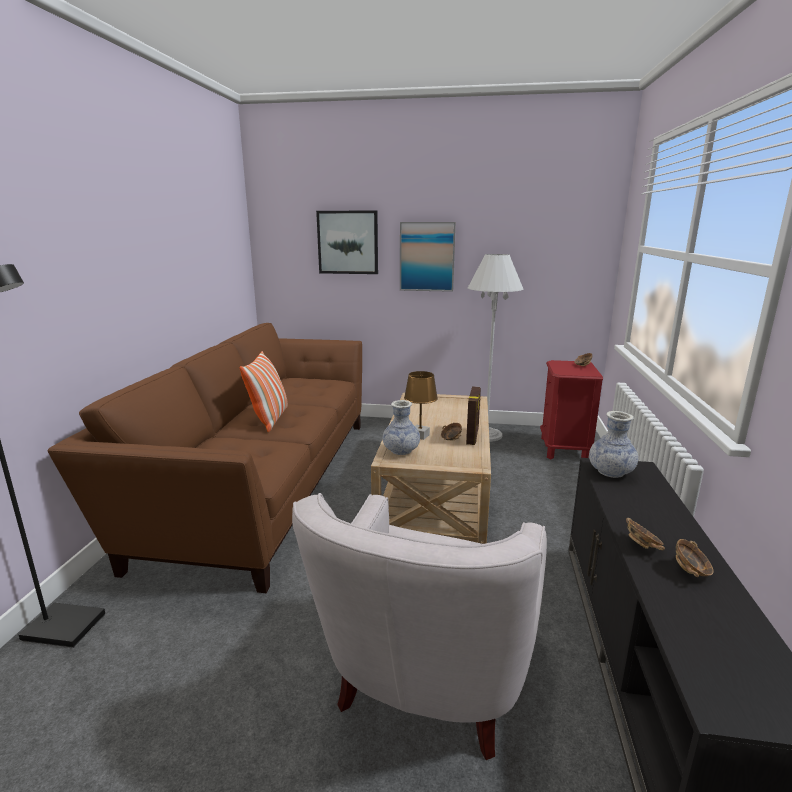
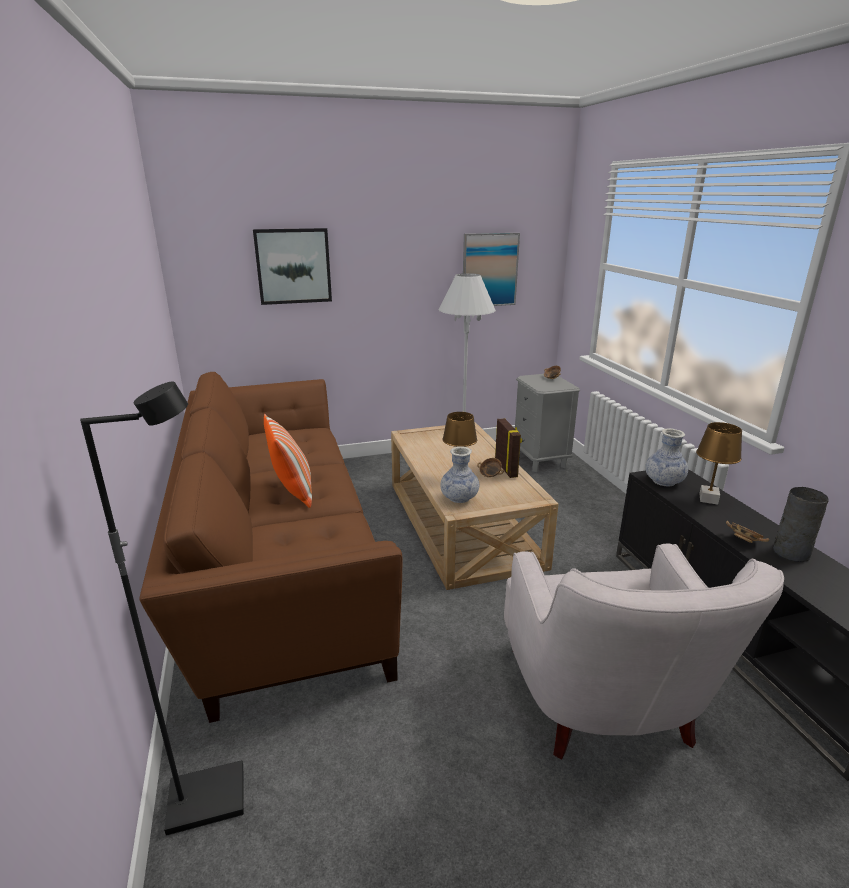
camera: 25 degrees left, 5 degrees up
picture [400,222,456,292] -> picture moved to [463,233,520,306]
red nightstand [540,360,603,459] -> grey nightstand [515,374,580,472]
bowl [676,539,713,577] -> grey vase [773,487,829,562]
none -> brown table lamp [696,422,742,505]

